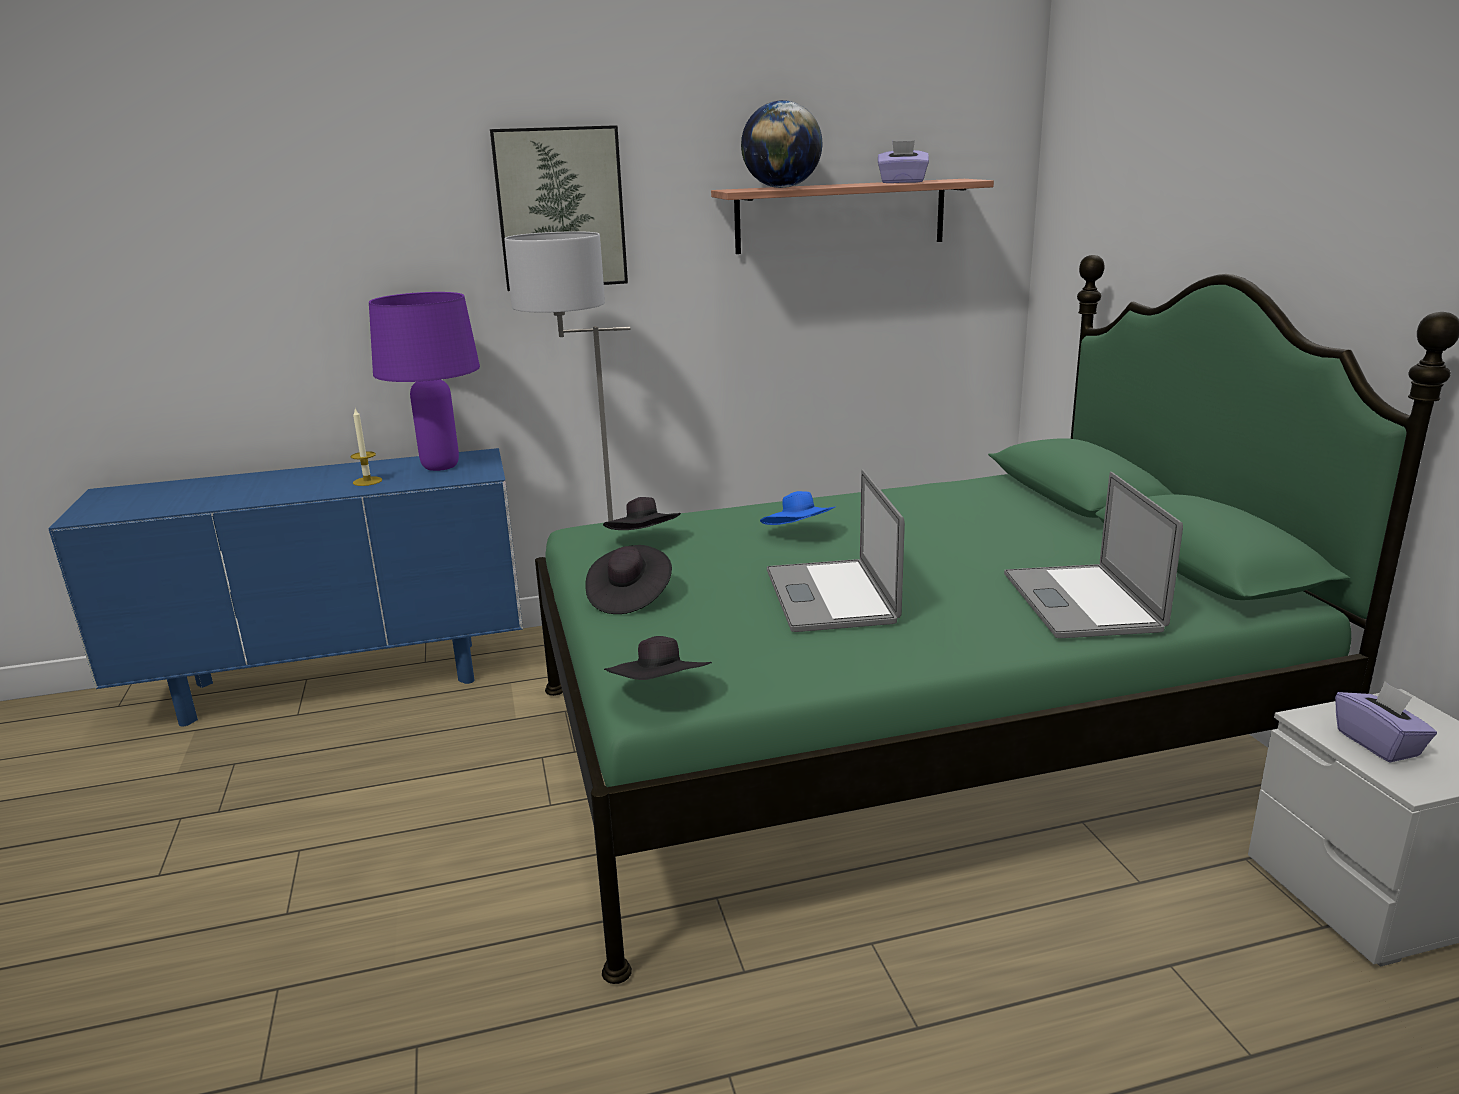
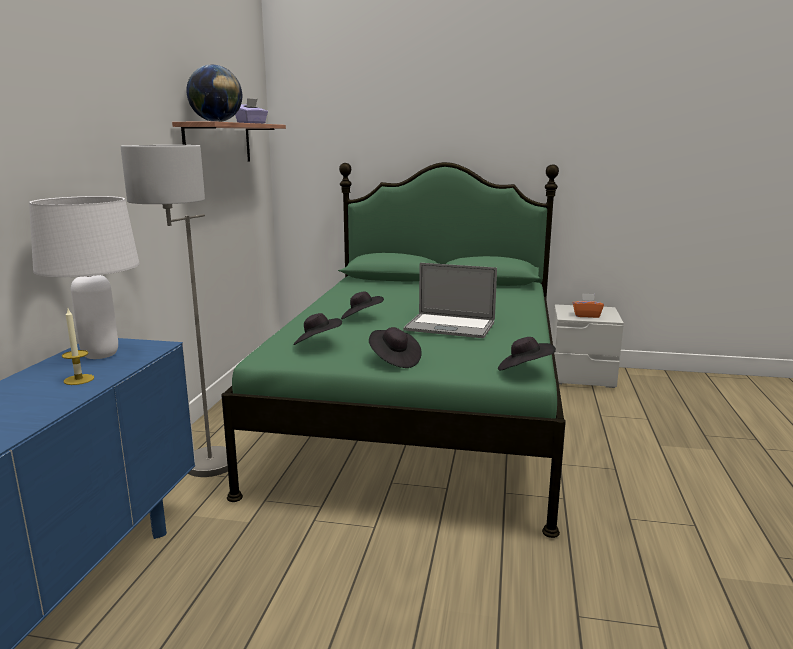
camera: 65 degrees left, 5 degrees down
purple table lamp [369,292,480,471] -> white table lamp [29,196,140,359]
picture [490,125,628,291] -> none
blue hat [760,491,836,525] -> black hat [341,291,384,319]
laptop [1004,472,1183,638] -> none
purple tissue box [1335,681,1437,762] -> orange tissue box [573,293,604,318]

